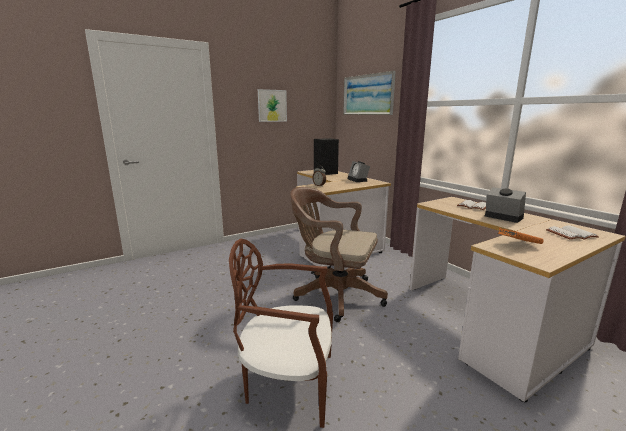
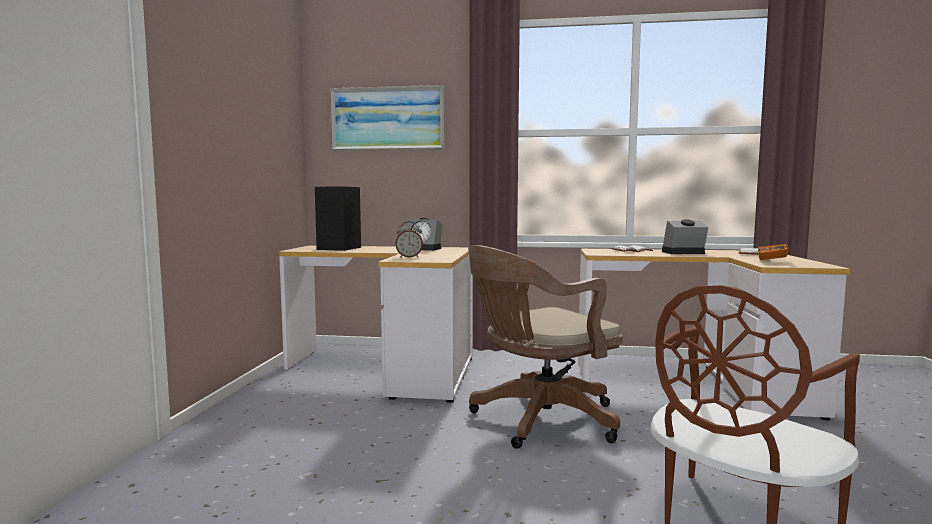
camera: 50 degrees left, 10 degrees down
picture [258,89,287,122] -> none

